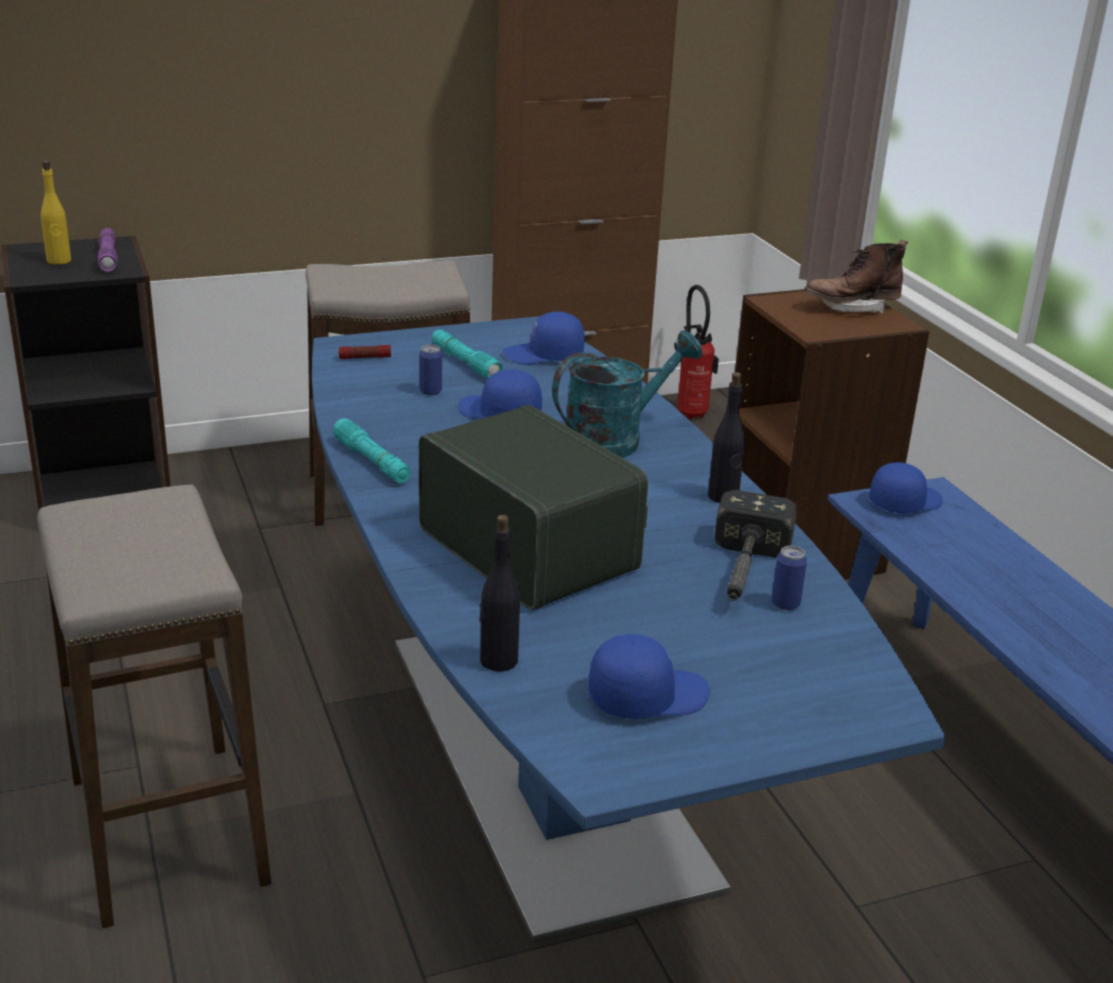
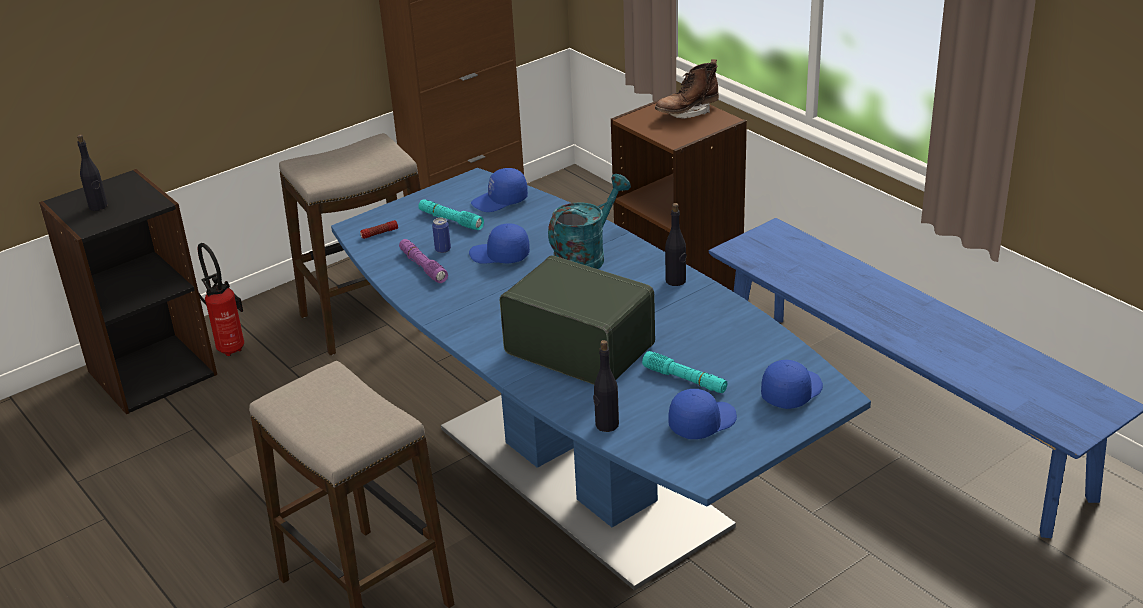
camera: 15 degrees left, 5 degrees up
yellow bottle [41,160,71,265] -> black bottle [77,134,108,211]
purple flashlight [97,228,118,272] -> purple flashlight moved to [399,239,448,283]
turquoise flashlight [333,418,411,483] -> turquoise flashlight moved to [642,351,727,393]
fire extinguisher [675,285,719,419] -> fire extinguisher moved to [198,243,244,356]
hammer [715,490,797,601] -> none
can [771,546,807,611] -> none
blue cap [869,462,943,513] -> blue cap moved to [761,360,823,409]

